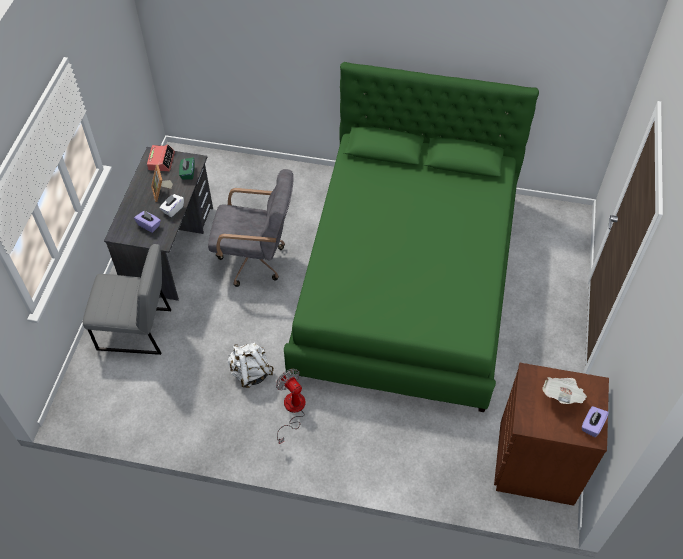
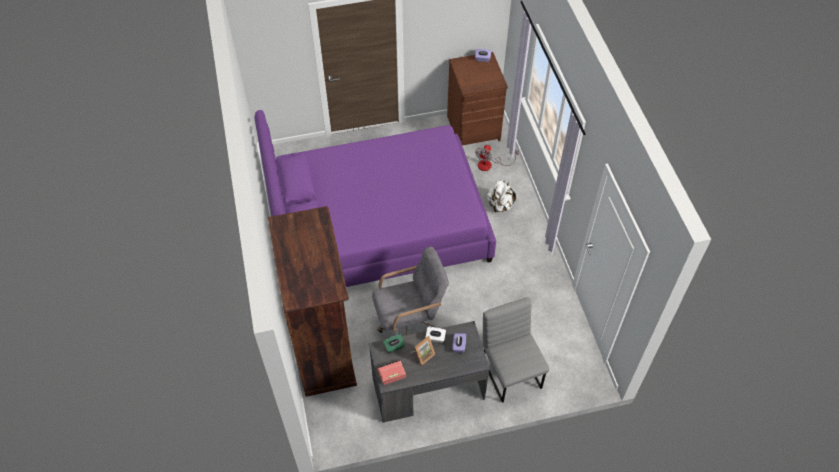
camera: 115 degrees left, 0 degrees up
grey office chair [208,169,294,287] -> grey office chair turned 90 degrees clockwise [372,247,449,335]
white backpack [227,342,274,388] -> white backpack moved to [487,180,516,212]
fan [276,369,306,444] -> fan moved to [475,145,519,171]
green bed [284,62,539,412] -> purple bed [254,110,496,287]
newspaper [542,377,587,404] -> none
none -> brown wardrobe [268,206,357,397]

